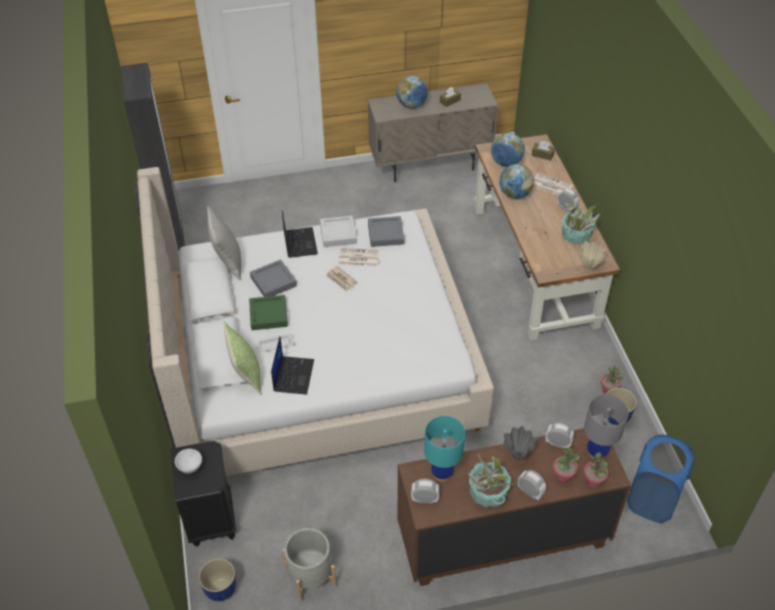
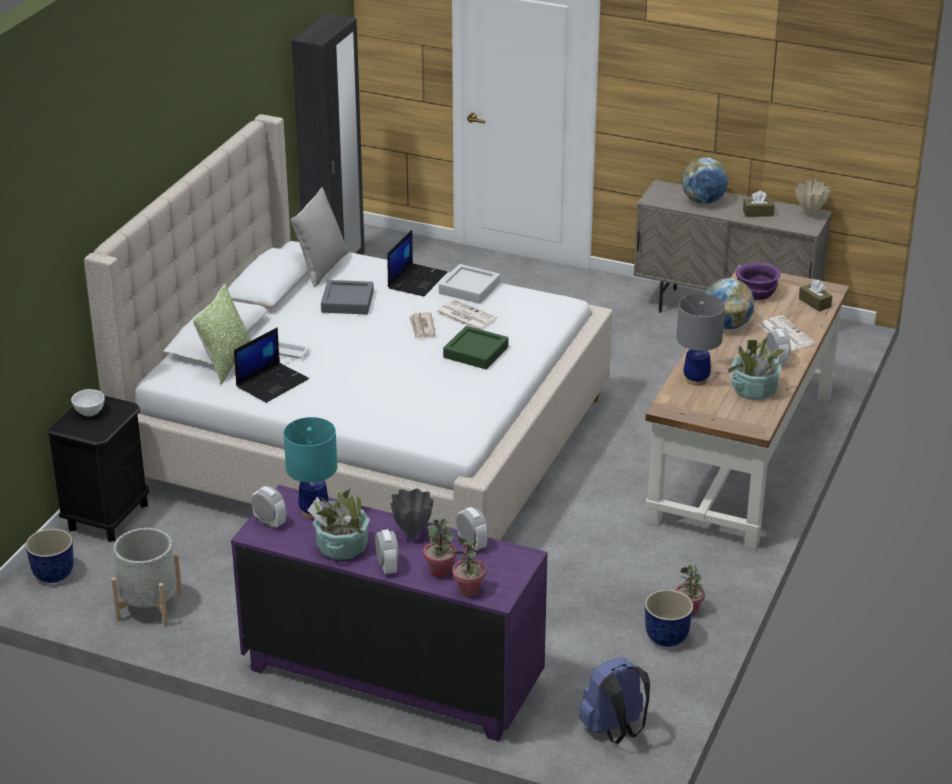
camera: 35 degrees right, 15 degrees down
green tray [249,295,288,330] -> green tray moved to [443,326,509,369]
grey tray [368,216,404,247] -> none
brown dresser [398,428,631,586] -> purple dresser [231,485,548,741]
globe [491,133,525,167] -> purple bowl [736,262,781,300]
beige vase [579,241,607,270] -> beige vase moved to [795,179,830,217]
grey table lamp [584,395,629,460] -> grey table lamp moved to [676,294,725,386]
blue laundry basket [626,434,695,523] -> blue backpack [579,658,650,744]

